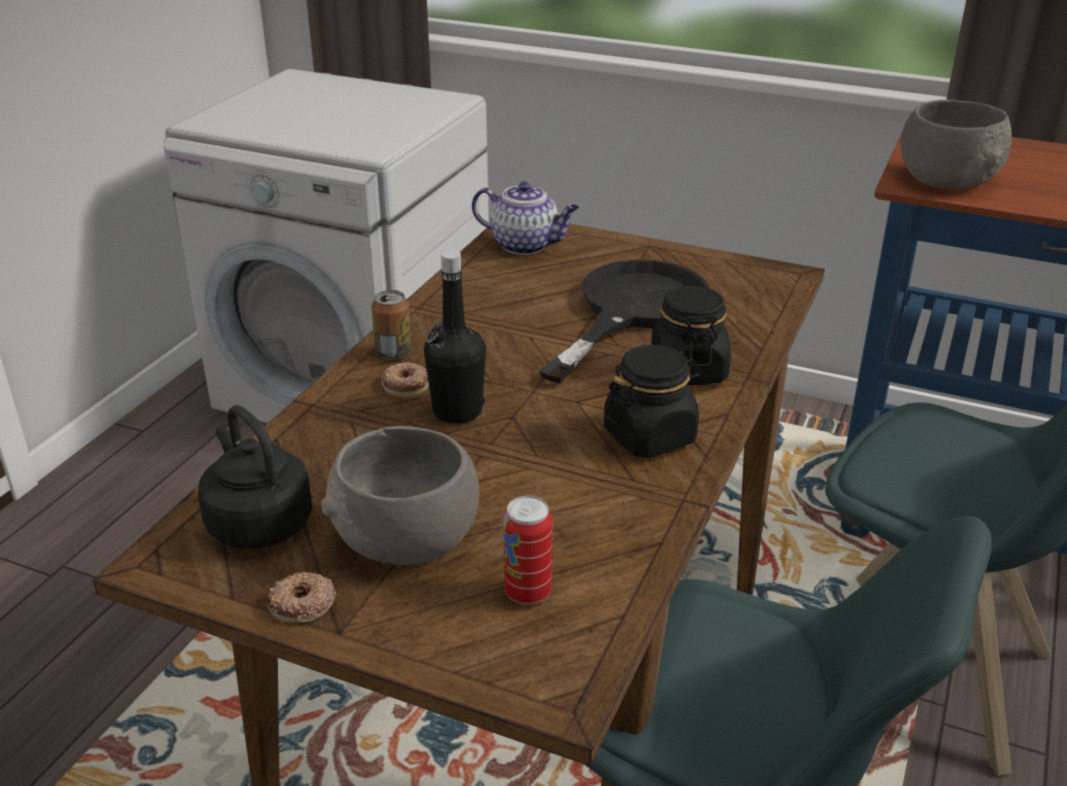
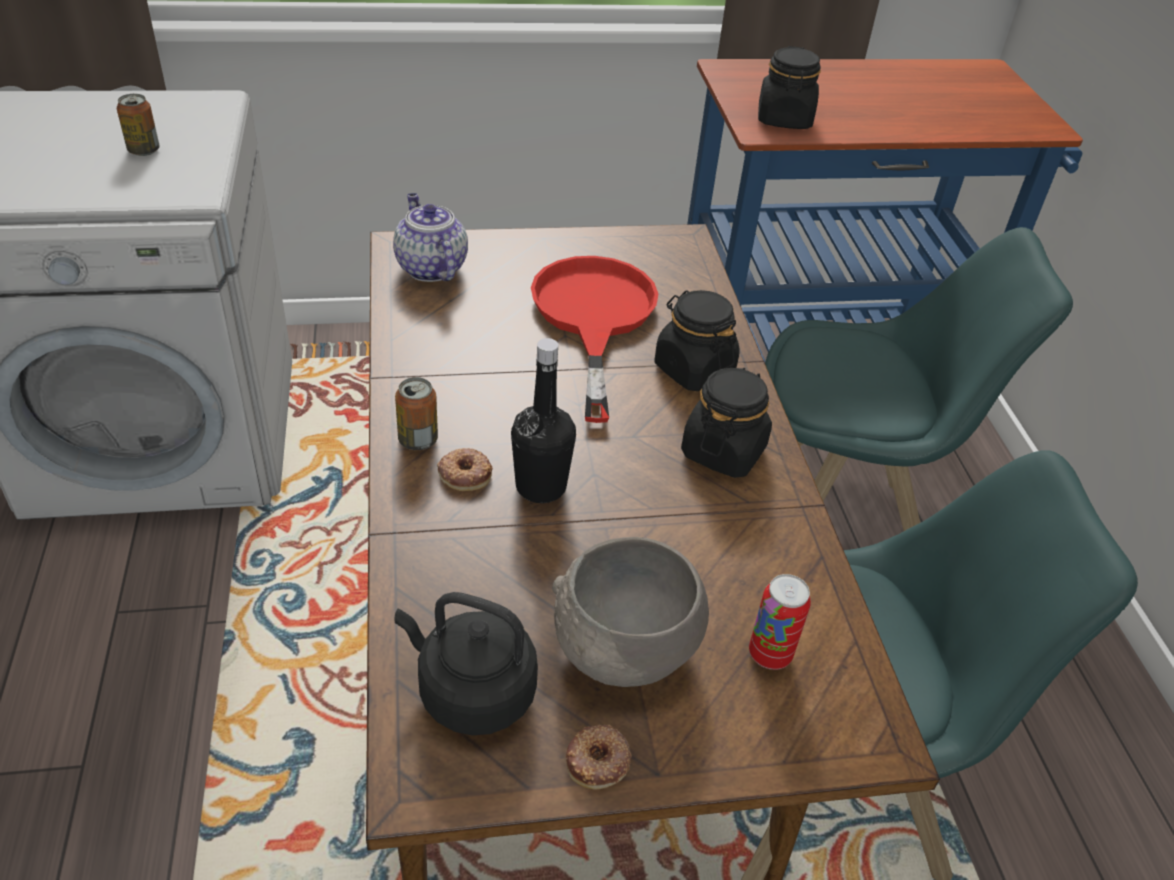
camera: 35 degrees left, 10 degrees up
teapot [472,182,579,255] -> teapot turned 105 degrees counterclockwise [393,193,468,282]
black frying pan [539,259,710,383] -> red frying pan [531,256,658,423]
grey bowl [901,100,1012,189] -> black jar [758,46,821,129]
none -> can [117,94,160,156]

